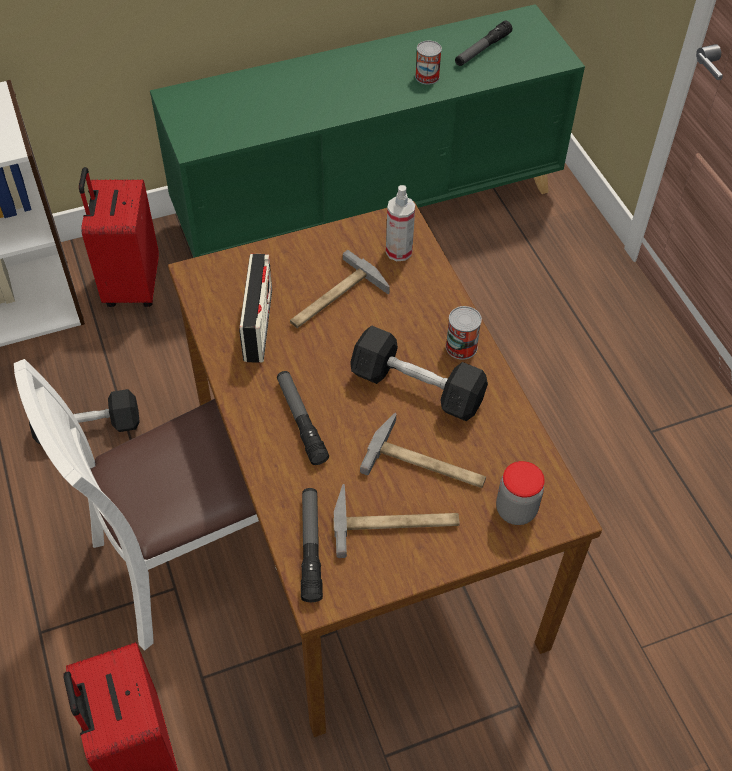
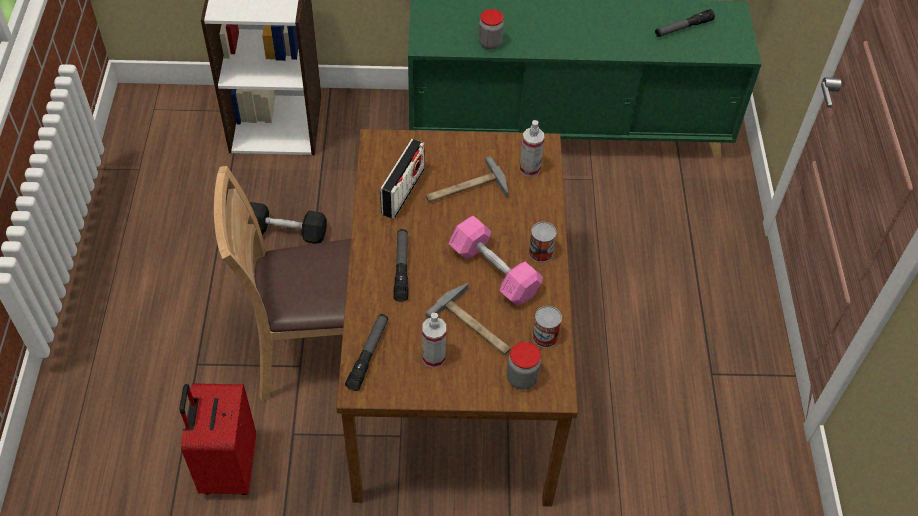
camera: 20 degrees right, 0 degrees up
white chair [14,359,277,651] -> brown chair [214,166,351,401]
red suitcase [79,167,159,307] -> none
hammer [333,484,460,558] -> spray bottle [422,313,446,368]
black dumbbell [350,325,488,421] -> pink dumbbell [449,216,543,306]
can [415,41,442,85] -> can moved to [532,306,562,348]
none -> jar [478,9,504,49]

